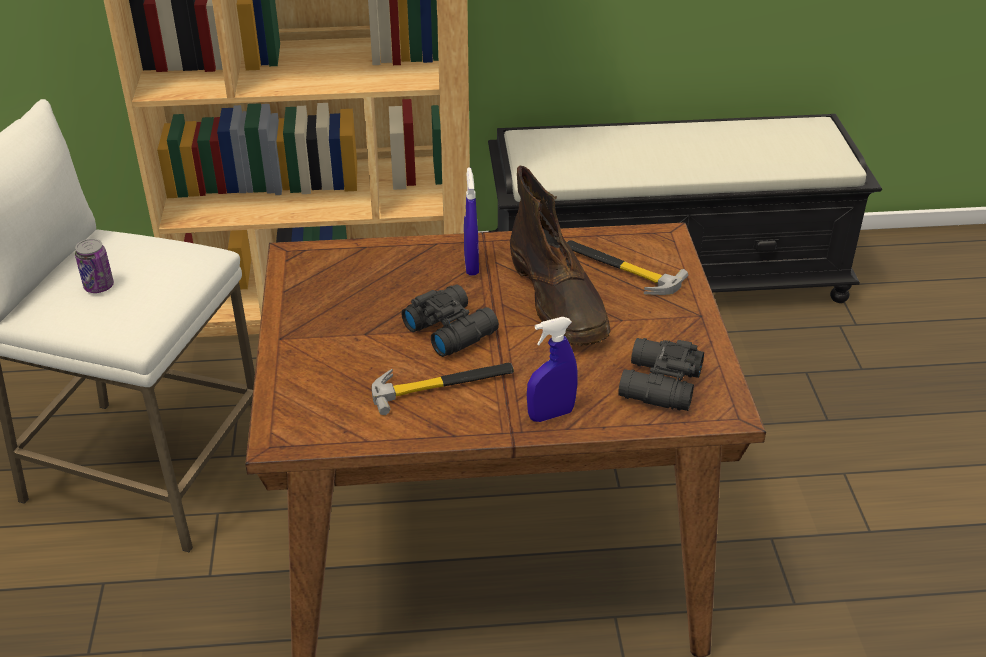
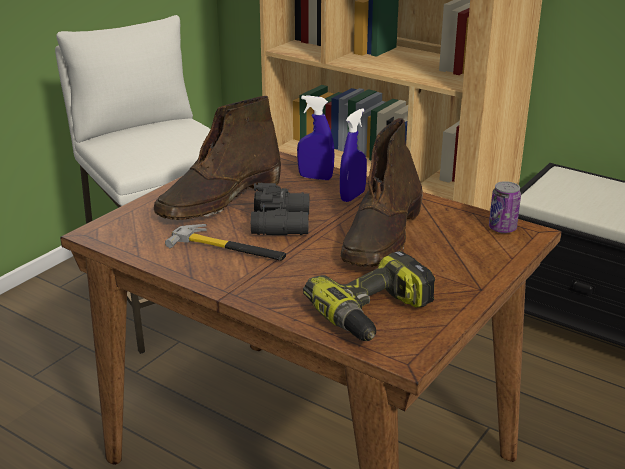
camera: 40 degrees right, 10 degrees down
can [75,239,114,293] -> can moved to [489,181,521,233]
blue spray bottle [527,317,578,422] -> blue spray bottle moved to [297,95,334,180]
hammer [567,240,688,295] -> none
black binoculars [618,338,704,411] -> power drill [303,251,435,341]
none -> brown boot [154,96,281,220]

